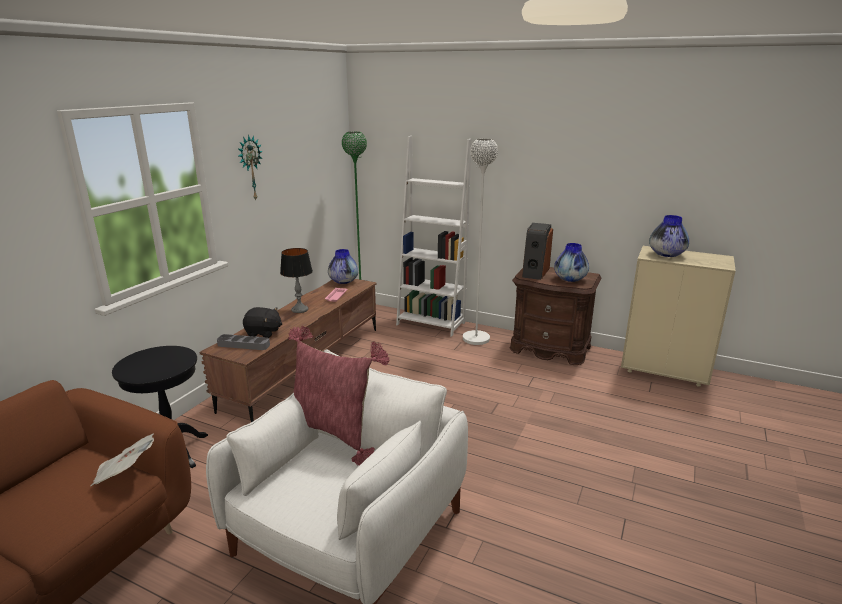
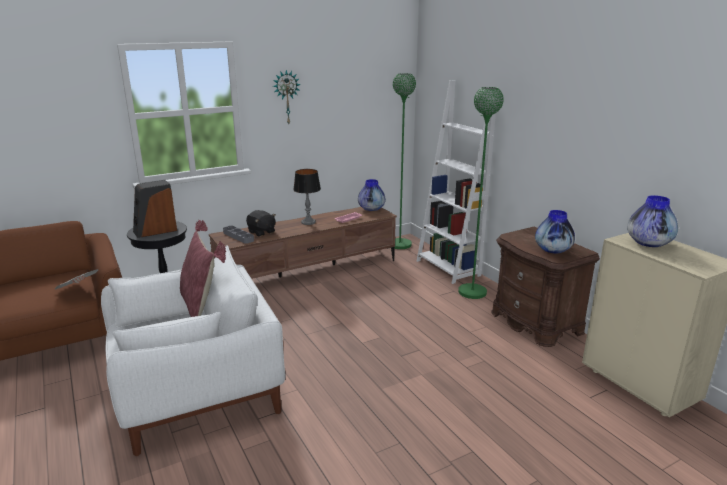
camera: 35 degrees right, 0 degrees up
white floor lamp [463,139,498,345] -> green floor lamp [458,87,504,299]
speaker [522,223,553,280] -> speaker moved to [133,180,177,238]

